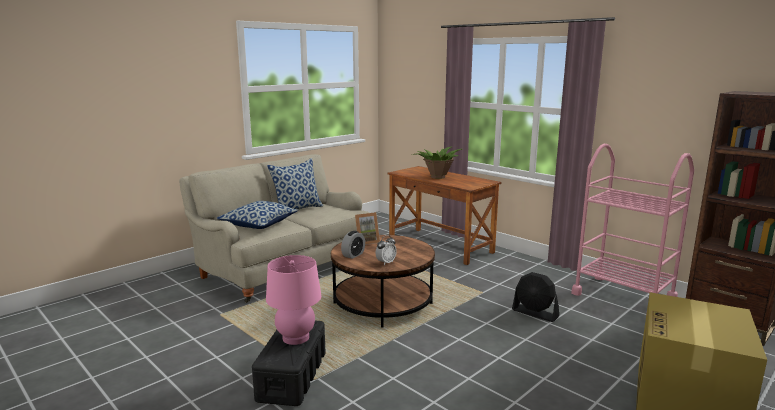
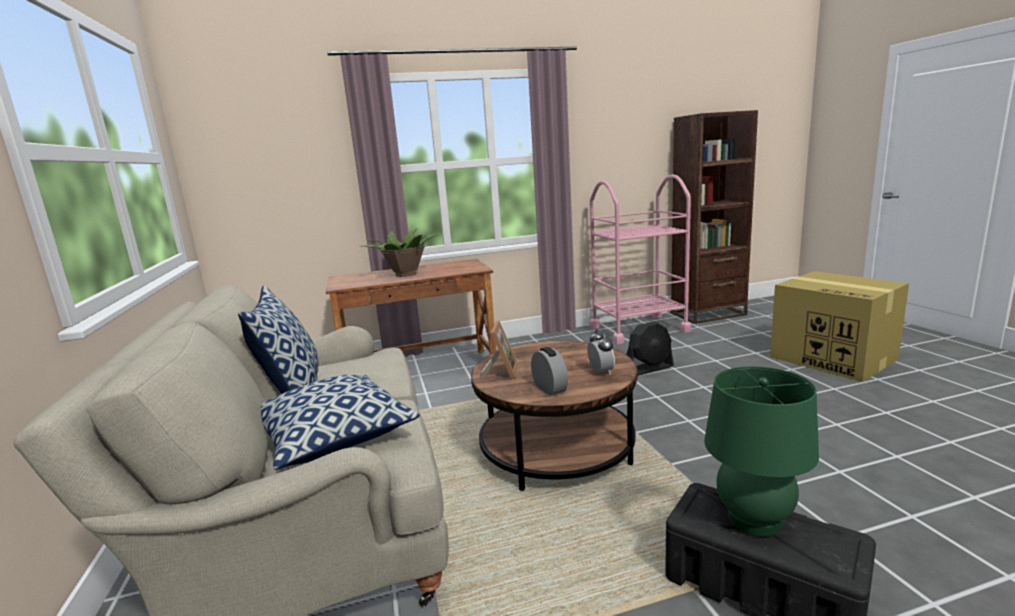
camera: 60 degrees left, 0 degrees up
pink table lamp [266,255,321,345] -> green table lamp [704,366,819,536]

